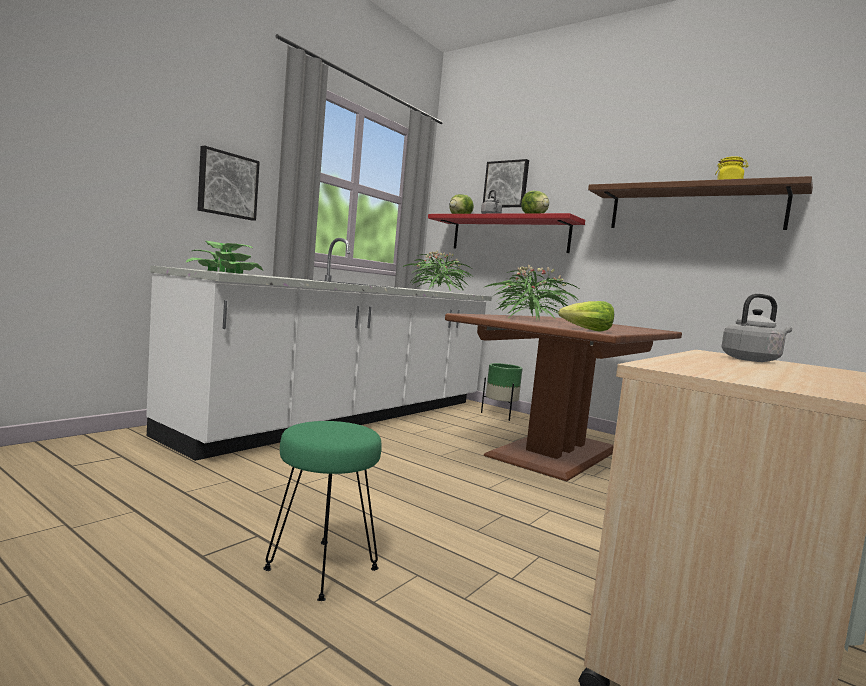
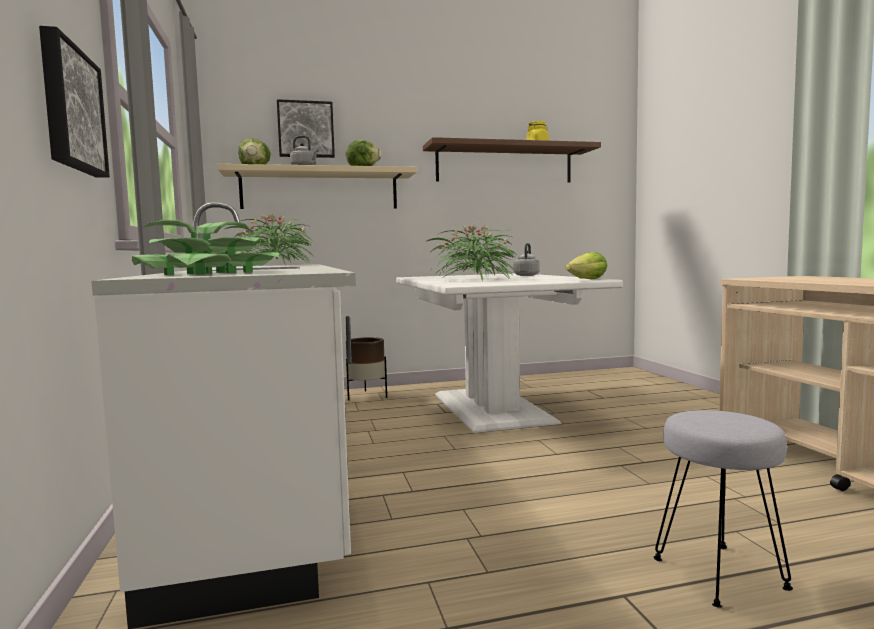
camera: 50 degrees left, 0 degrees up
green stool [263,421,382,601] -> grey stool [654,410,793,608]
red shelf [428,213,585,253] -> beige shelf [217,164,417,209]
brown dining table [445,313,682,481] -> white dining table [396,274,623,433]
green planter [481,363,523,421] -> brown planter [346,337,387,401]
grey kettle [721,294,792,362] -> grey kettle moved to [513,243,540,276]

